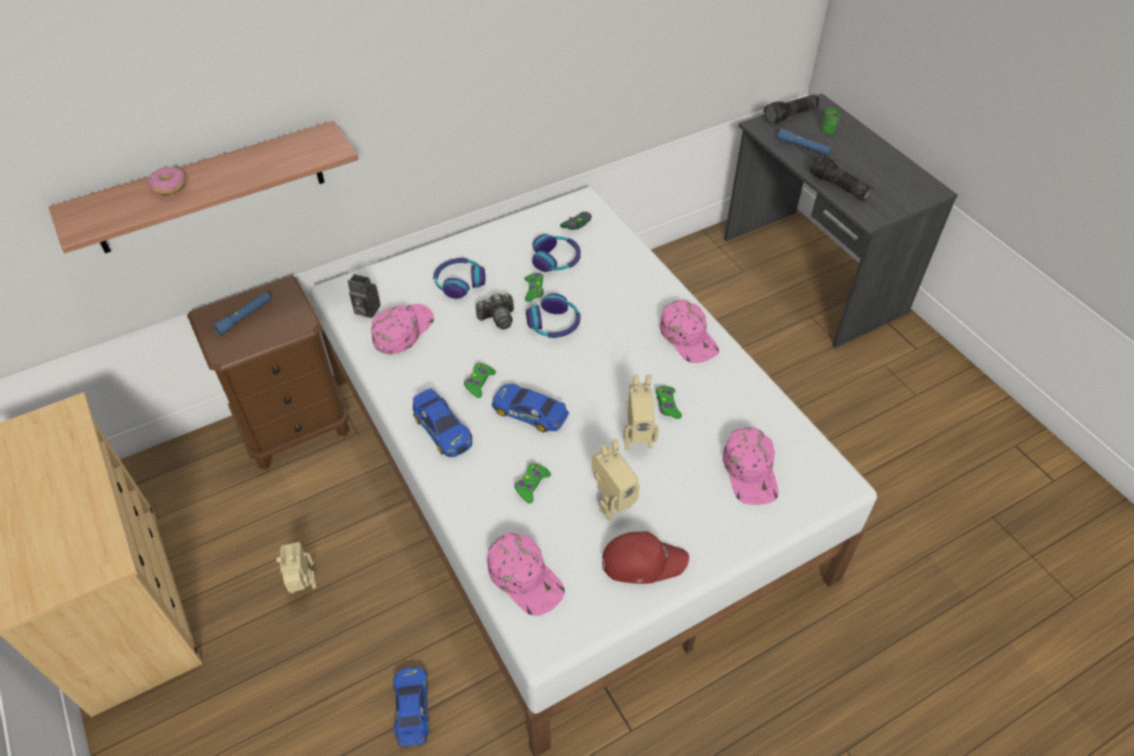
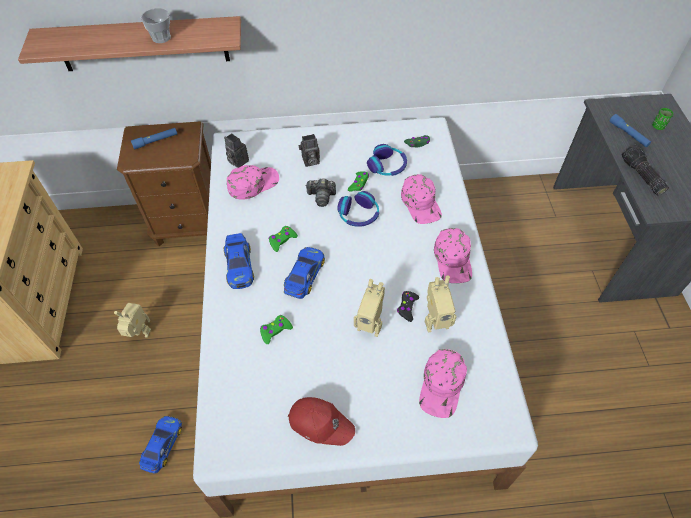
camera: 25 degrees right, 5 degrees up
donut [148,167,186,195] -> none
headphones [433,258,485,299] -> camera [299,134,320,167]
pink cap [487,533,565,616] -> pink cap moved to [401,174,442,224]
toy car [492,384,569,432] -> toy car turned 60 degrees clockwise [284,247,325,299]
toy robot [591,439,640,521] -> toy robot moved to [425,276,457,333]
green game controller [656,386,682,419] -> black game controller [397,291,419,322]
flashlight [764,95,819,124] -> none
none -> cup [141,8,171,43]

